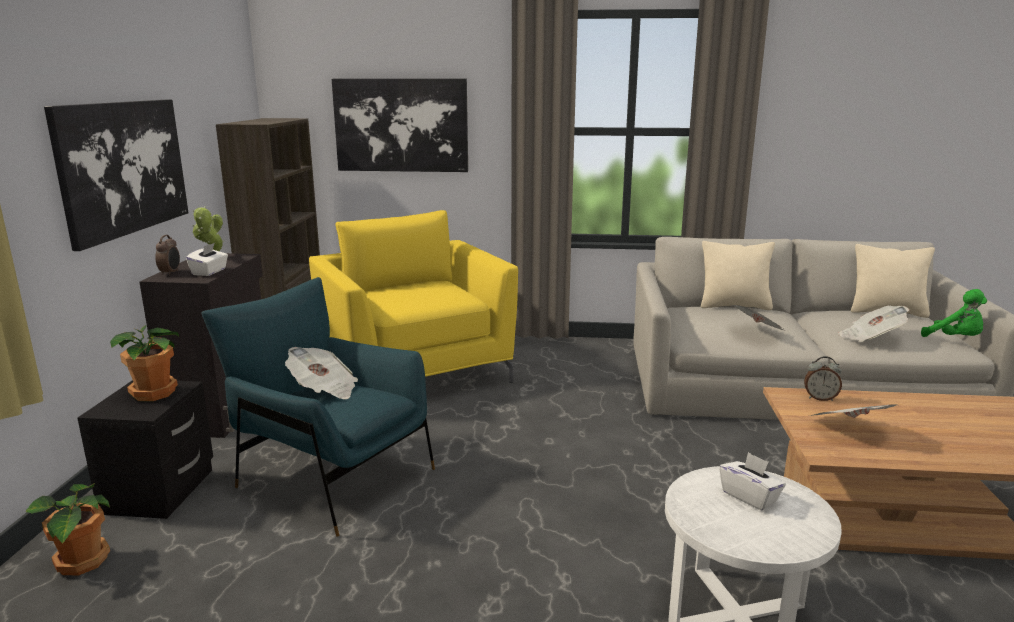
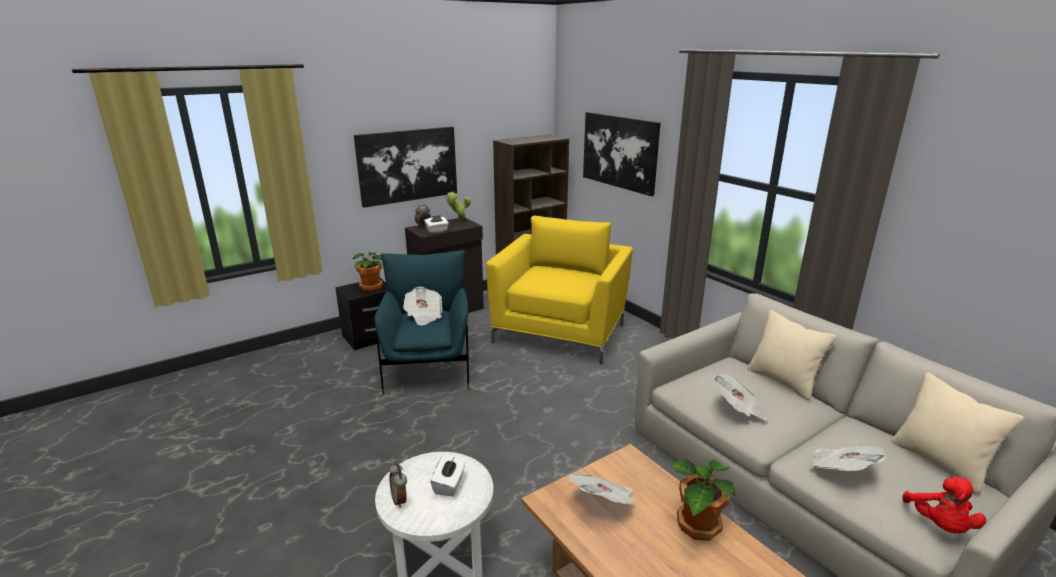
camera: 50 degrees right, 5 degrees up
potted plant [26,483,110,576] -> potted plant moved to [671,459,736,541]
alarm clock [804,356,842,401] -> alarm clock moved to [389,463,407,508]
green plush toy [921,289,987,337] -> red plush toy [902,477,986,533]

